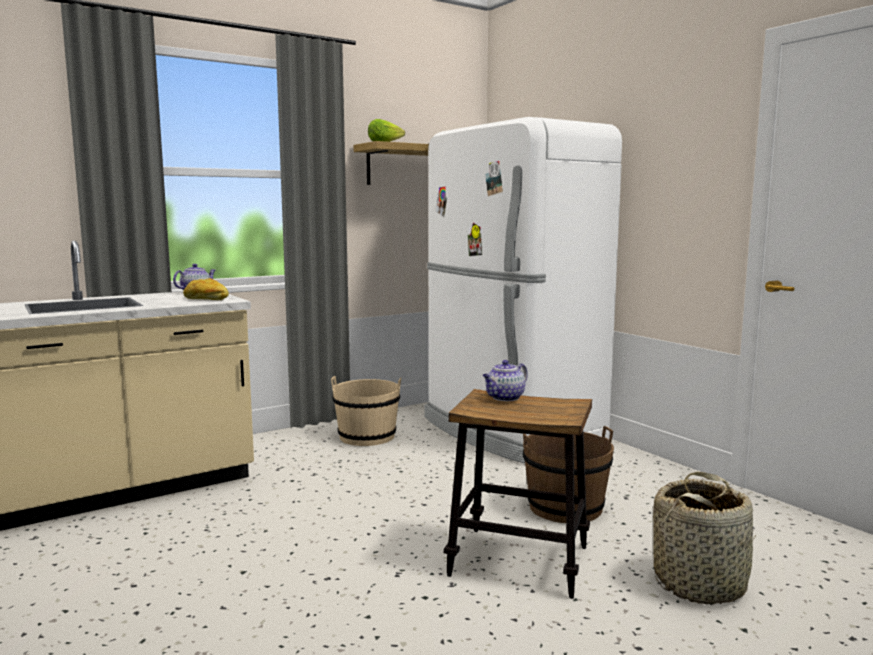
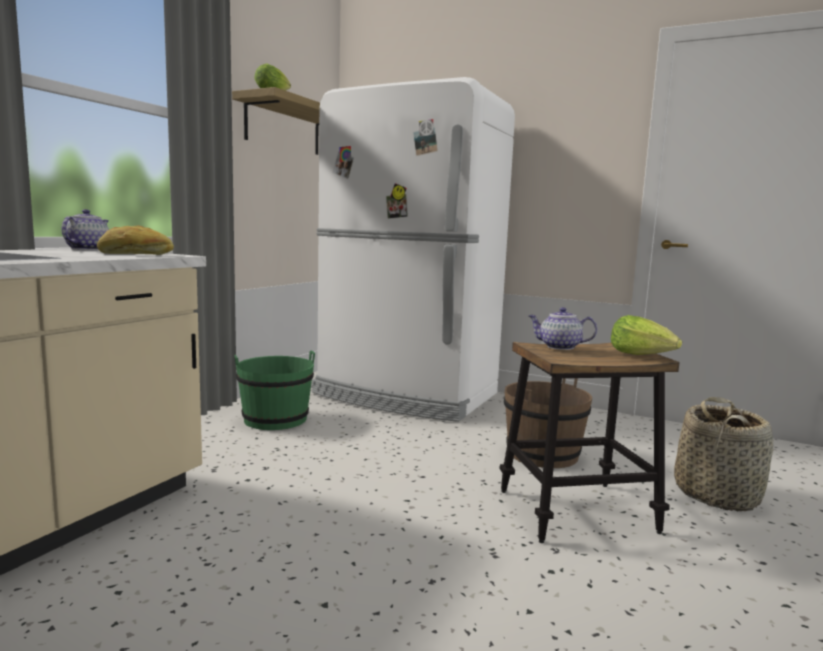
camera: 30 degrees left, 0 degrees up
beige bucket [331,376,401,446] -> green bucket [234,351,315,430]
teapot [483,360,528,401] -> teapot turned 90 degrees clockwise [529,307,597,350]
none -> lettuce [611,315,682,355]

